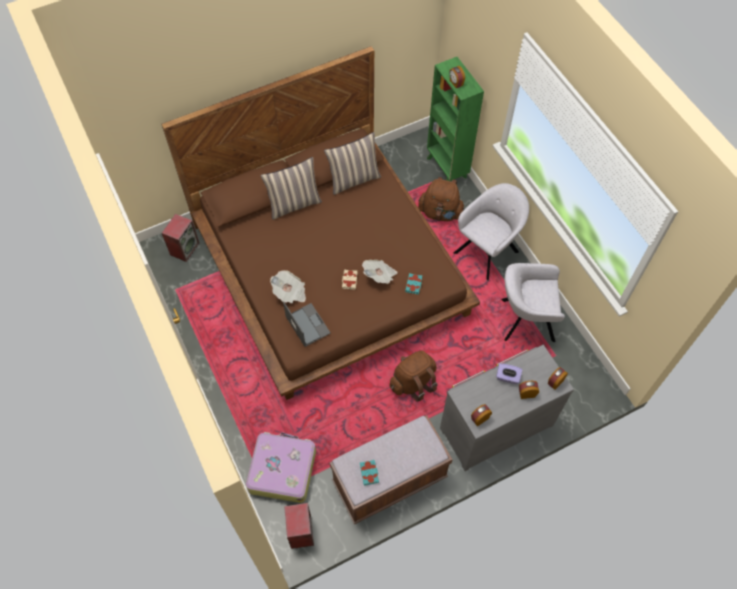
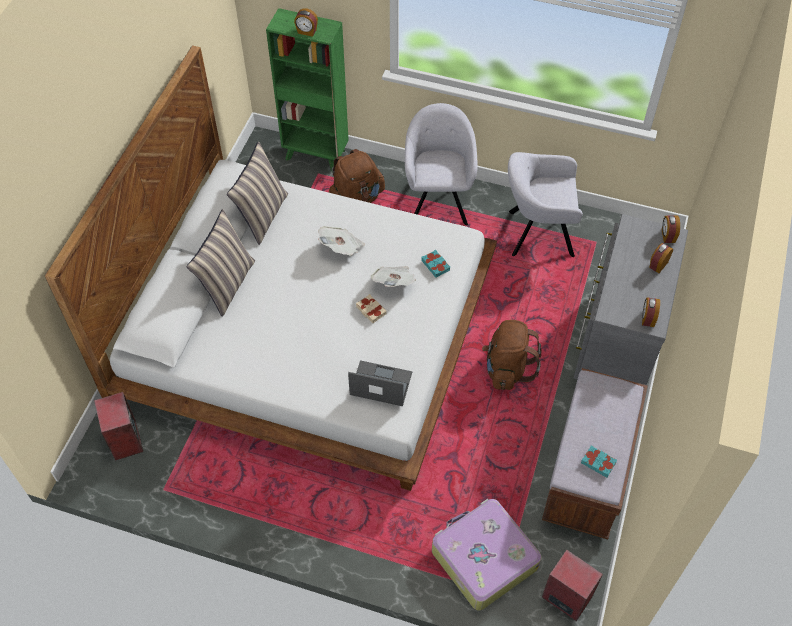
camera: 45 degrees left, 5 degrees down
brown bed [162,46,480,400] -> white bed [45,45,497,491]
newspaper [270,270,306,303] -> newspaper moved to [318,226,365,256]
purple tissue box [496,363,522,384] -> none
grey armchair [501,263,565,342] -> grey armchair turned 45 degrees clockwise [508,152,583,257]

